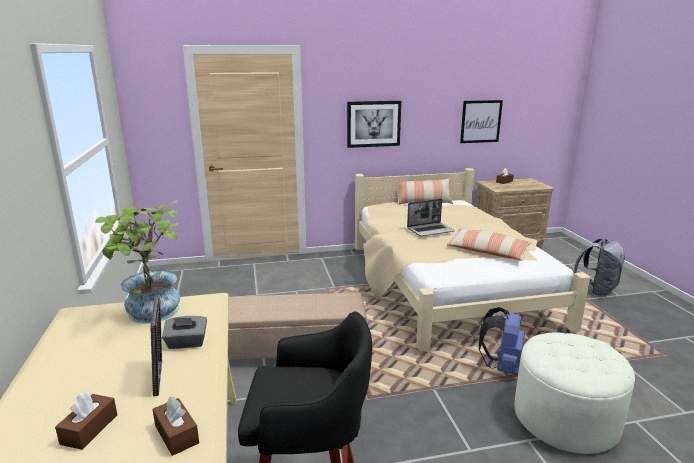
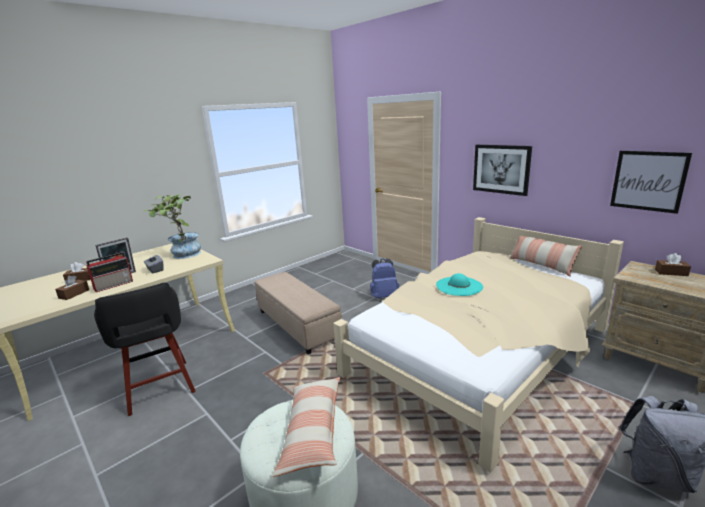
camera: 60 degrees right, 0 degrees up
laptop [407,199,454,236] -> turquoise hat [436,273,483,296]
pillow [447,228,532,261] -> pillow moved to [272,377,341,477]
blue backpack [479,307,525,375] -> blue backpack moved to [370,258,399,298]
none -> radio [86,252,133,292]

